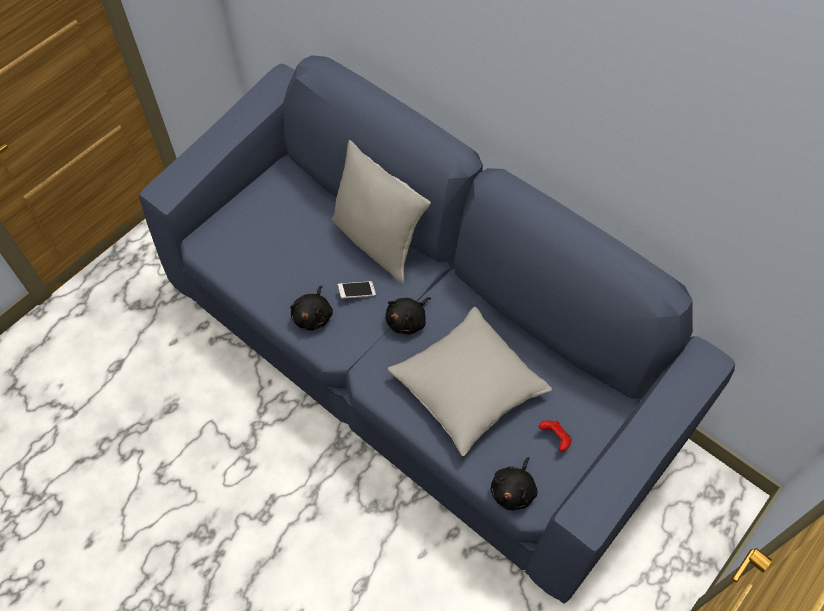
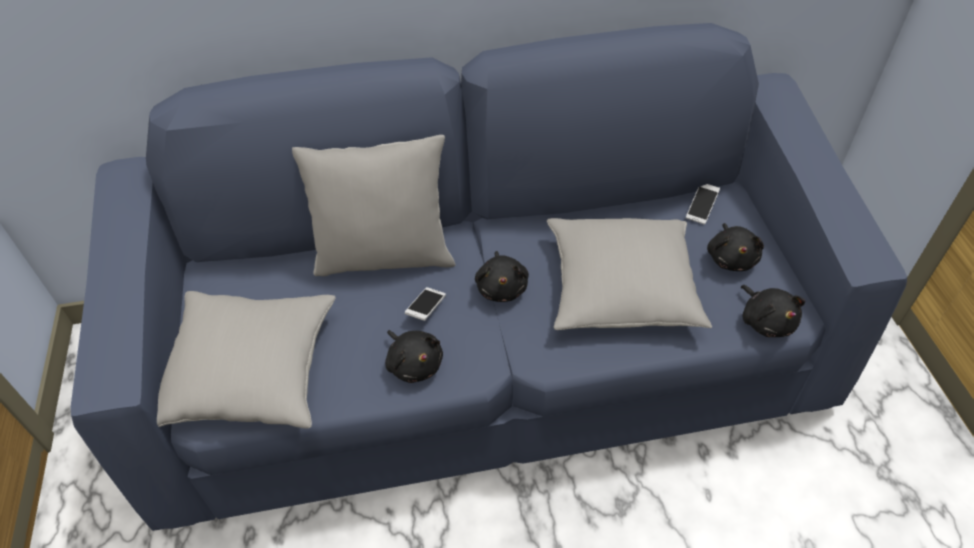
camera: 50 degrees left, 10 degrees down
red game controller [539,420,572,451] -> black plush toy [707,223,764,271]
none -> grey pillow [157,291,336,429]
none -> phone [686,184,720,225]

